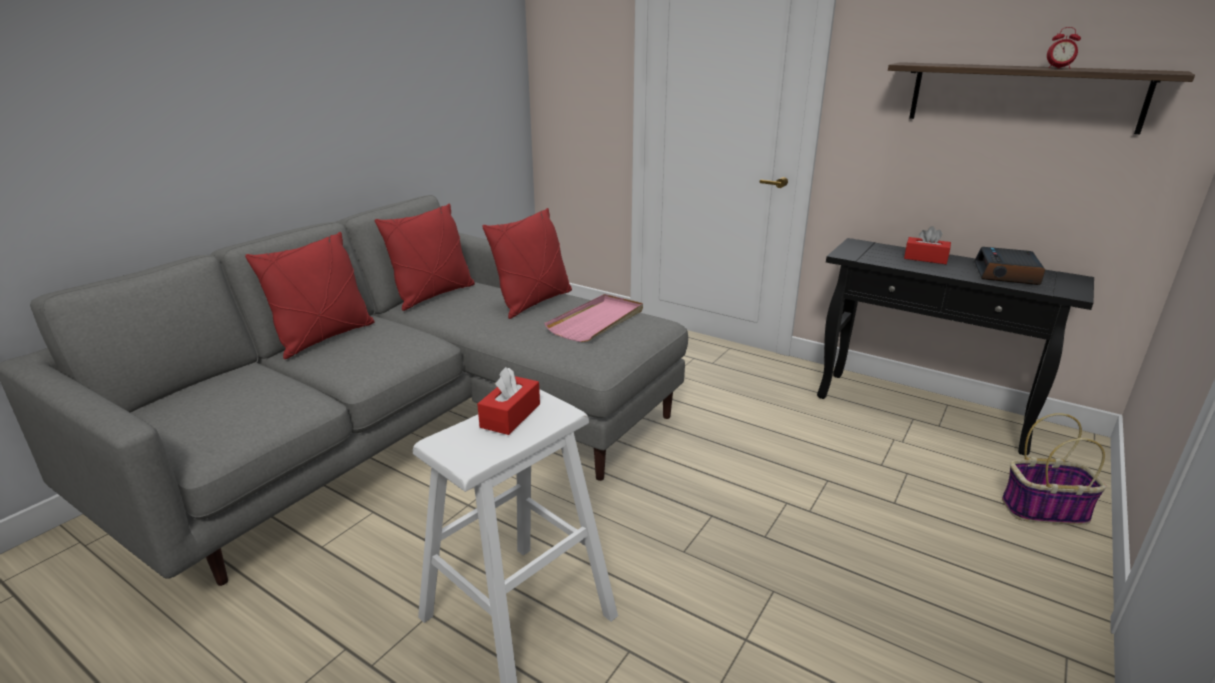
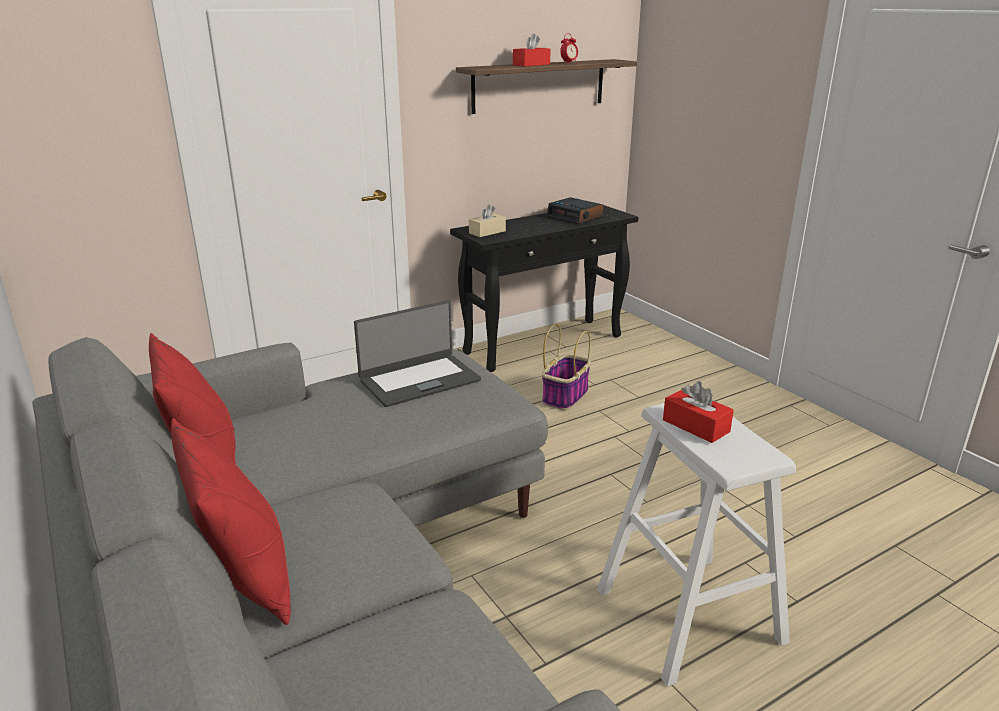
camera: 65 degrees left, 0 degrees up
red pillow [482,208,572,319] -> none
pink tray [544,294,643,342] -> laptop [354,300,481,407]
red tissue box [904,226,951,264] -> red tissue box moved to [513,33,551,67]
basket [1002,413,1106,525] -> basket moved to [542,324,591,410]
none -> beige tissue box [469,204,506,237]

